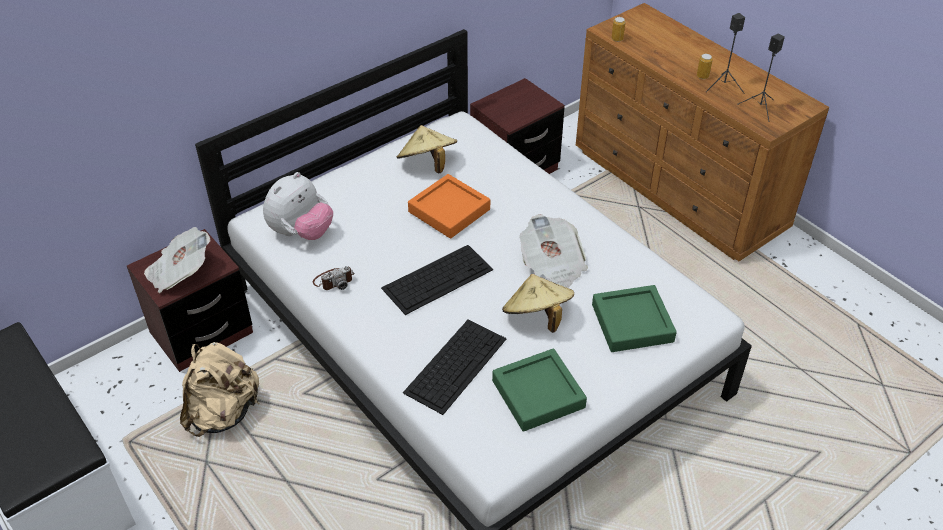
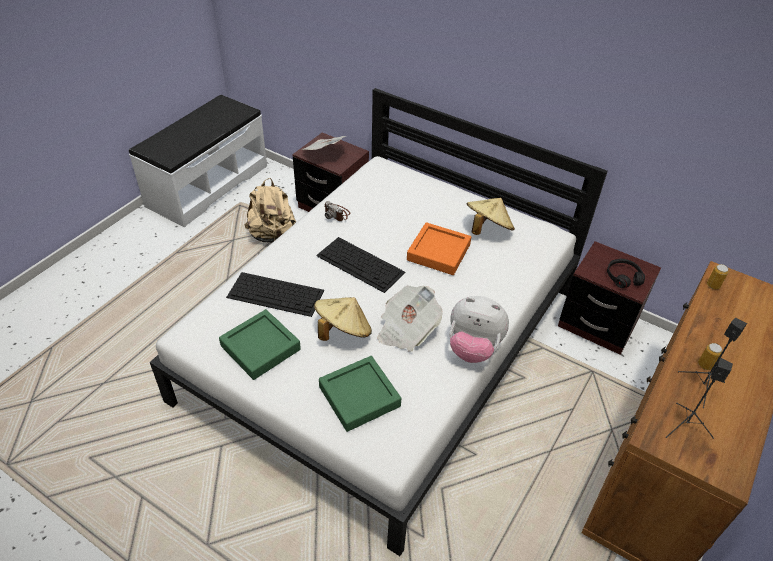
camera: 70 degrees right, 0 degrees up
plush toy [263,172,333,240] -> plush toy moved to [449,296,509,363]
none -> black headphones [607,259,645,288]

